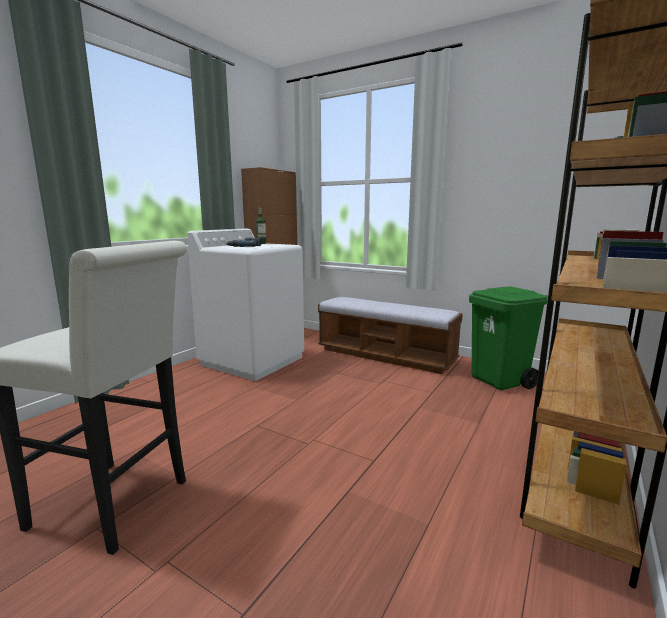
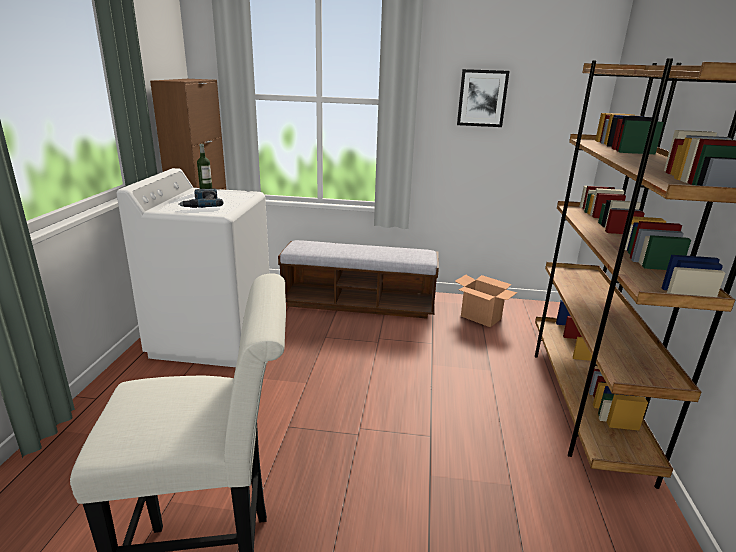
camera: 25 degrees left, 10 degrees up
green trash can [469,286,548,390] -> cardboard box [455,275,517,327]
none -> picture [457,69,510,127]

